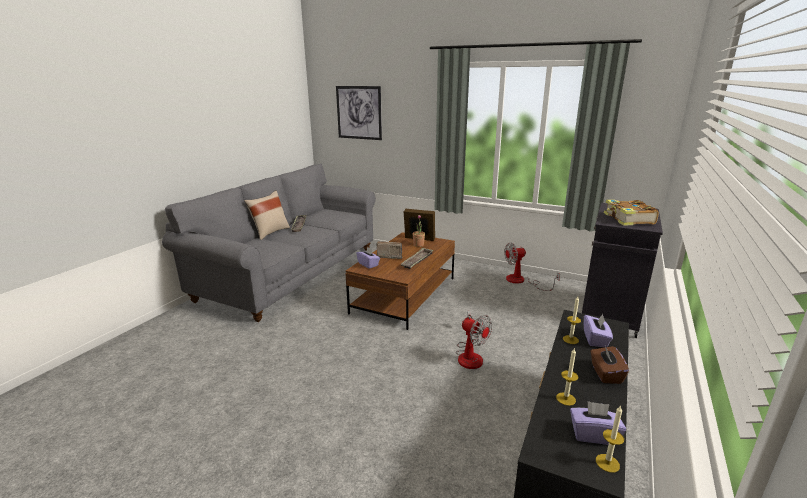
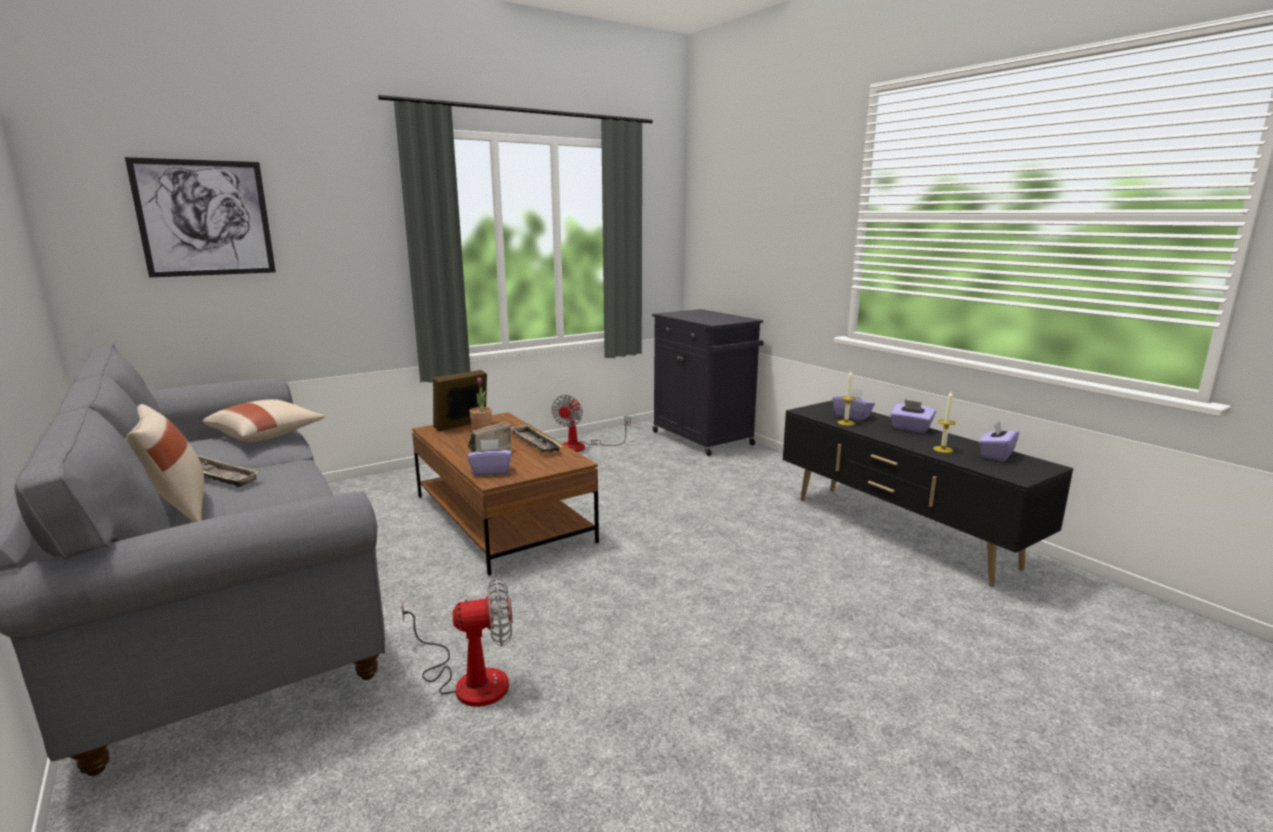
camera: 60 degrees left, 5 degrees down
fan [456,310,492,369] -> fan moved to [401,578,512,707]
brown tissue box [590,346,629,384] -> purple tissue box [890,400,936,433]
candle [596,405,624,473] -> none
book [604,200,659,225] -> none
none -> beige pillow [203,399,325,442]

